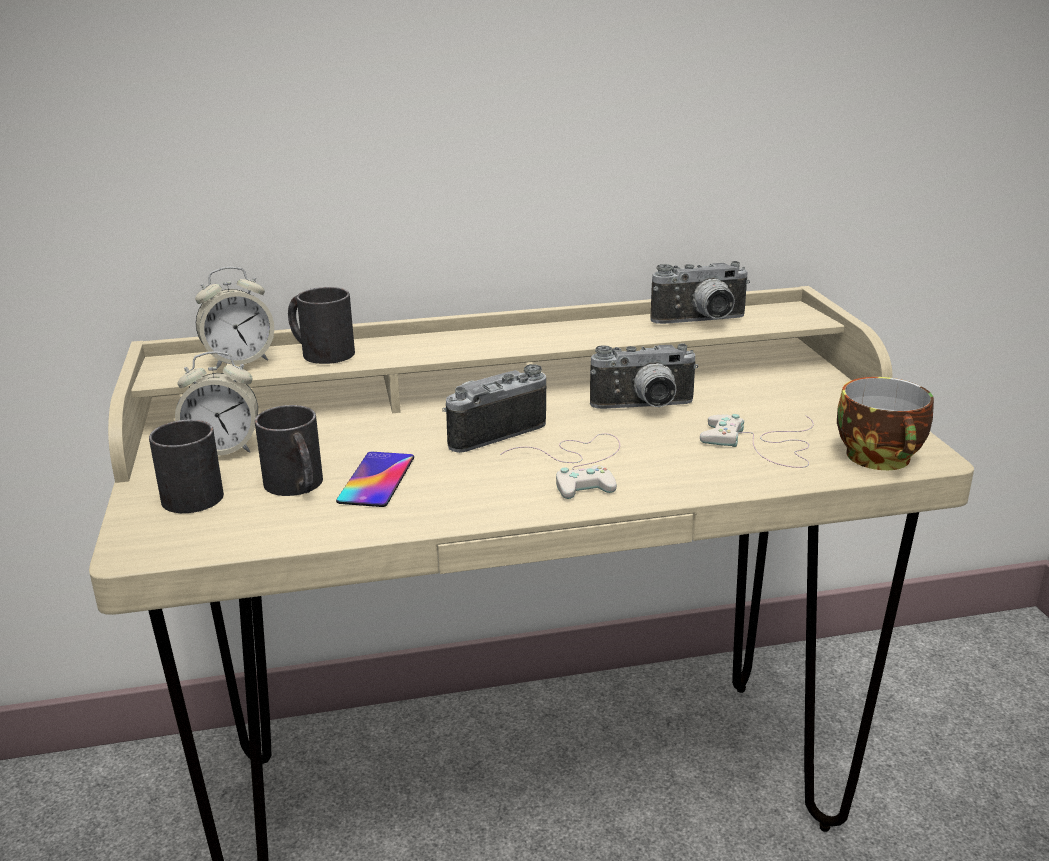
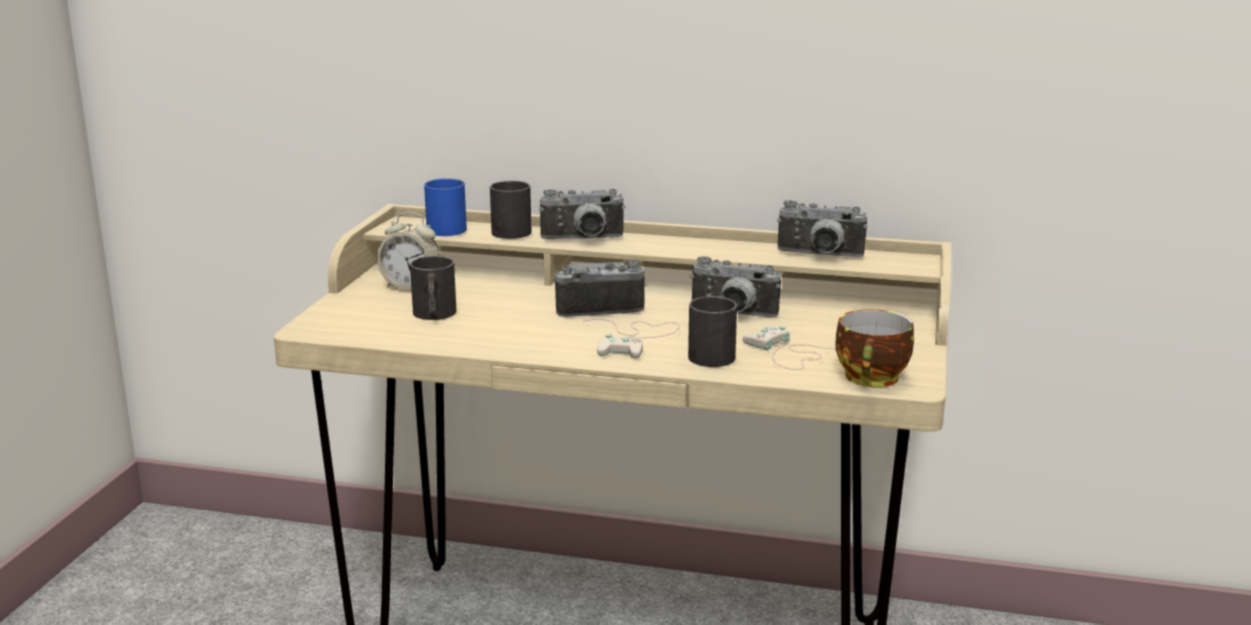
camera: 25 degrees right, 5 degrees down
black mug [149,420,224,513] -> black mug moved to [688,296,737,367]
alarm clock [195,267,274,369] -> blue mug [424,178,467,236]
phone [336,452,414,507] -> none
none -> camera [539,189,626,239]

